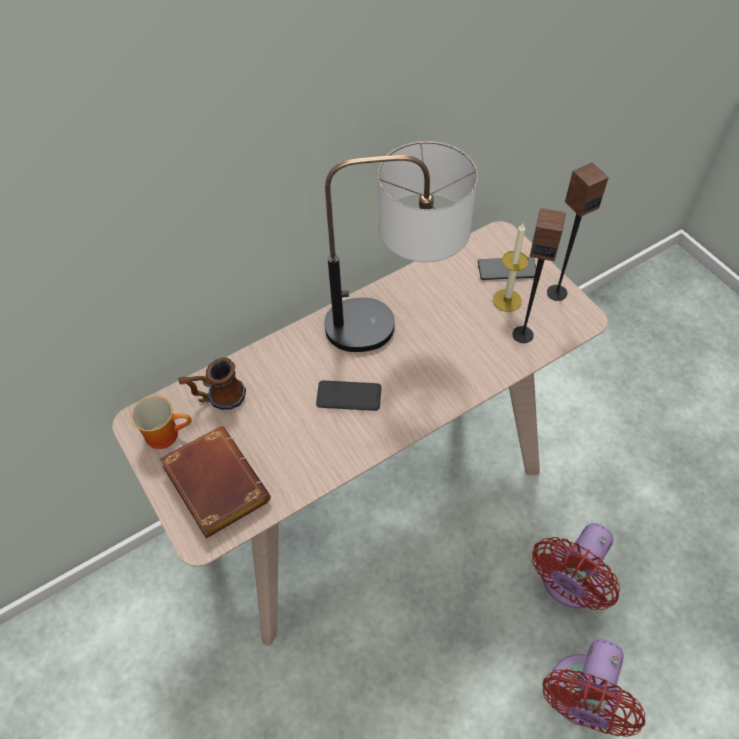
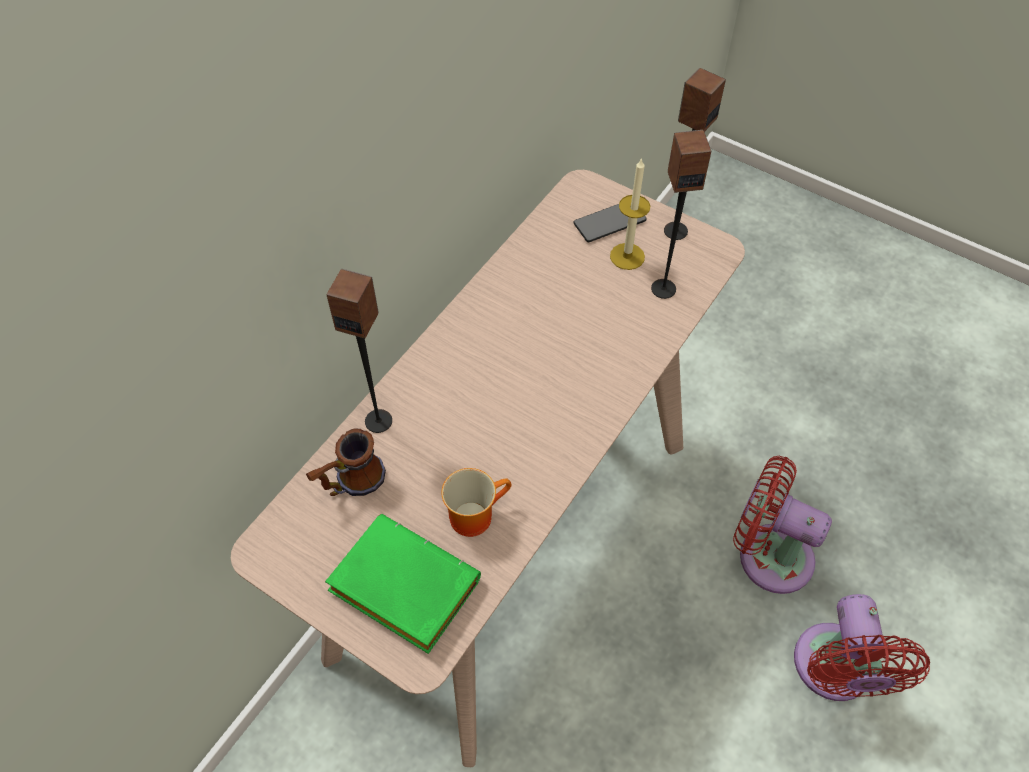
camera: 25 degrees left, 0 degrees up
mug [130,395,192,449] -> mug moved to [441,468,512,537]
brown book [160,427,271,539] -> green book [325,514,481,654]
phone [316,380,381,411] -> none
table lamp [324,141,478,352] -> none
red fan [532,523,620,610] -> red fan turned 105 degrees clockwise [733,456,832,594]
none -> speaker [326,269,392,433]

